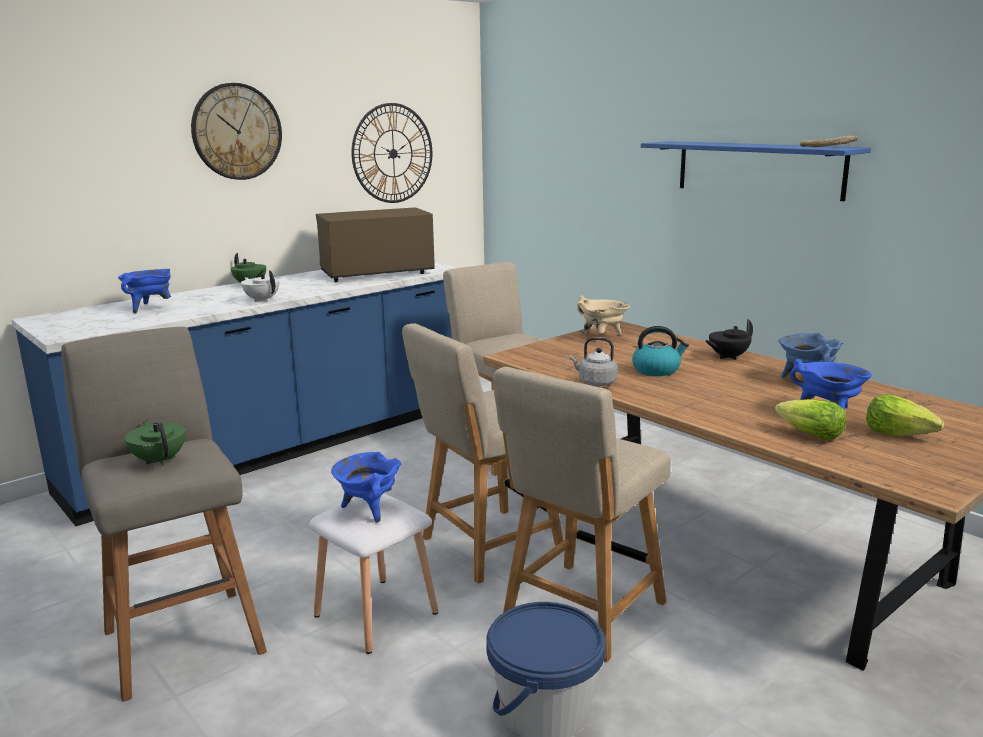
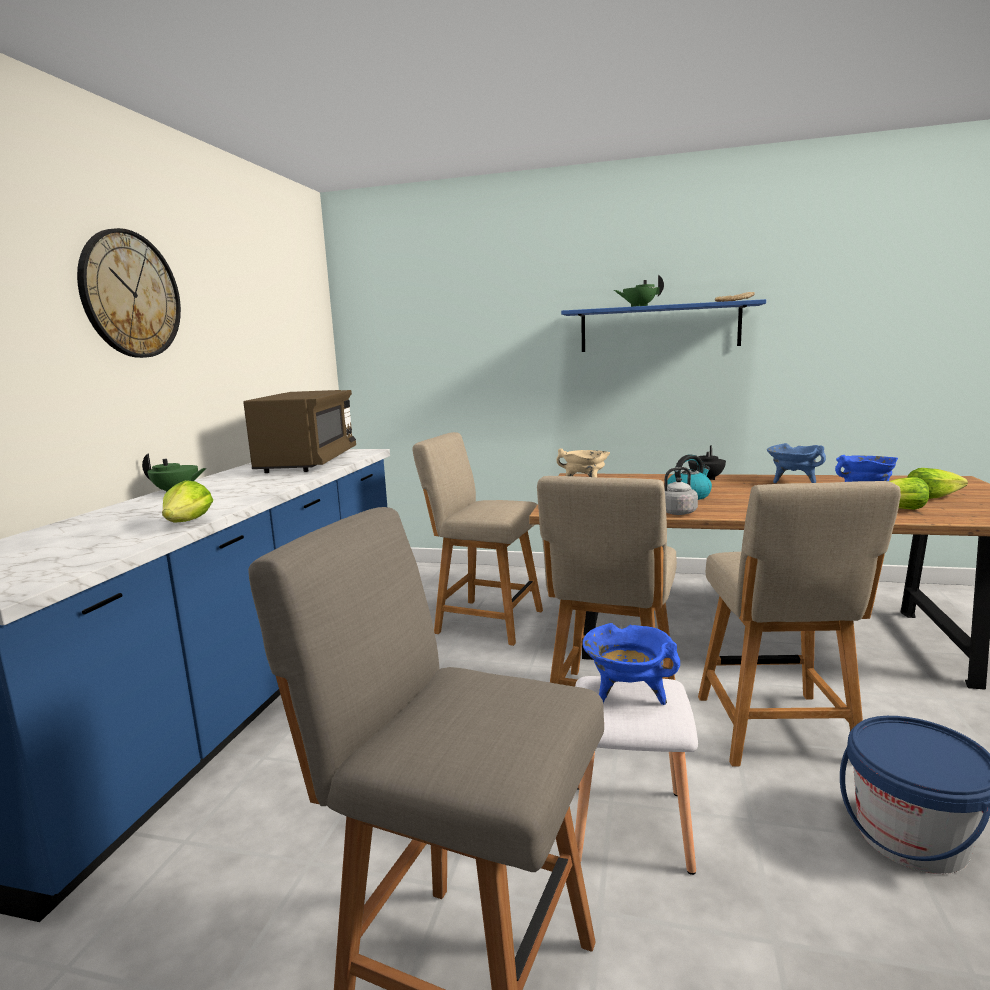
camera: 35 degrees left, 5 degrees down
blue cooking pot [118,269,171,313] -> none
green teapot [125,420,186,465] -> green teapot moved to [614,275,664,307]
white teapot [241,270,280,302] -> none
brown microwave [316,207,435,282] -> brown microwave turned 150 degrees clockwise [243,390,356,473]
wall clock [351,103,432,203] -> none
none -> lettuce [162,480,213,522]

